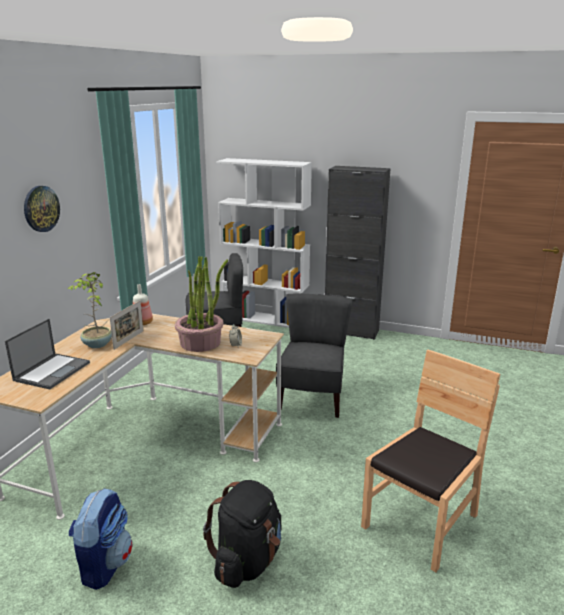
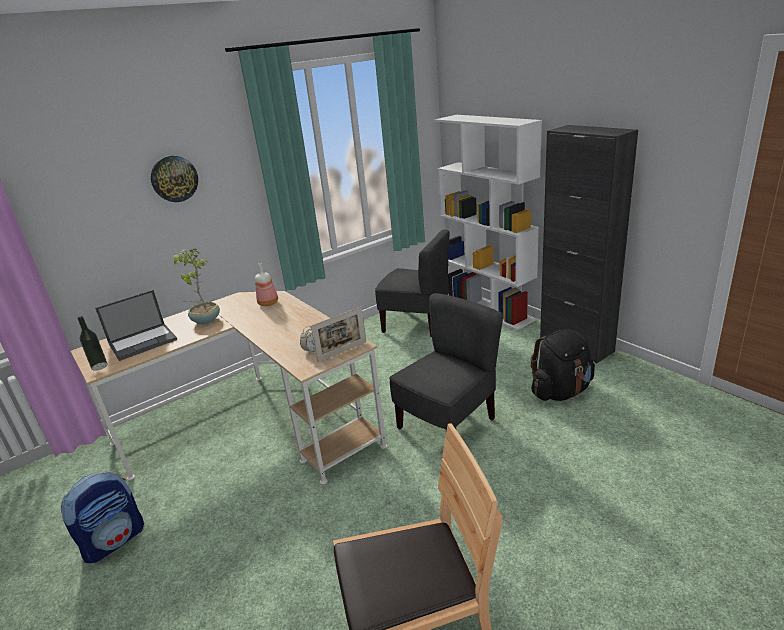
camera: 35 degrees right, 5 degrees up
picture frame [110,301,143,350] -> picture frame moved to [311,307,366,362]
potted plant [175,256,228,352] -> none
black backpack [203,480,282,588] -> black backpack moved to [531,329,595,401]
none -> bottle [77,316,107,371]

